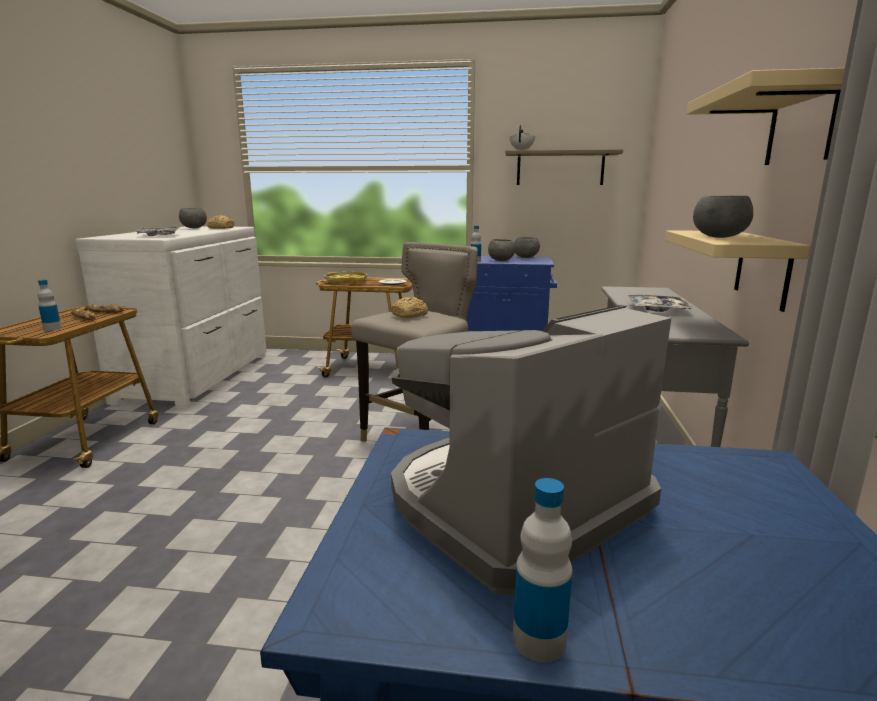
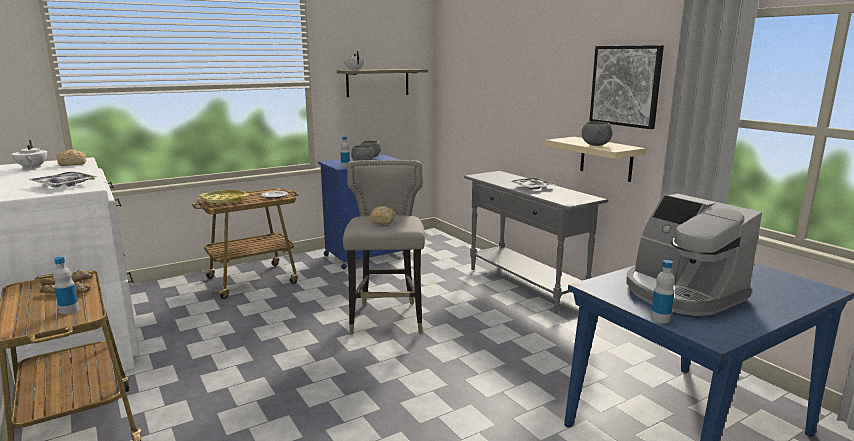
camera: 40 degrees left, 0 degrees up
grey bowl [179,208,207,228] -> white teapot [12,140,47,169]
coffee machine [391,305,671,596] -> coffee machine turned 45 degrees counterclockwise [627,194,762,316]
bottle [513,478,573,662] -> bottle moved to [651,260,675,323]
beige shelf [687,68,845,165] -> picture [589,45,664,129]

